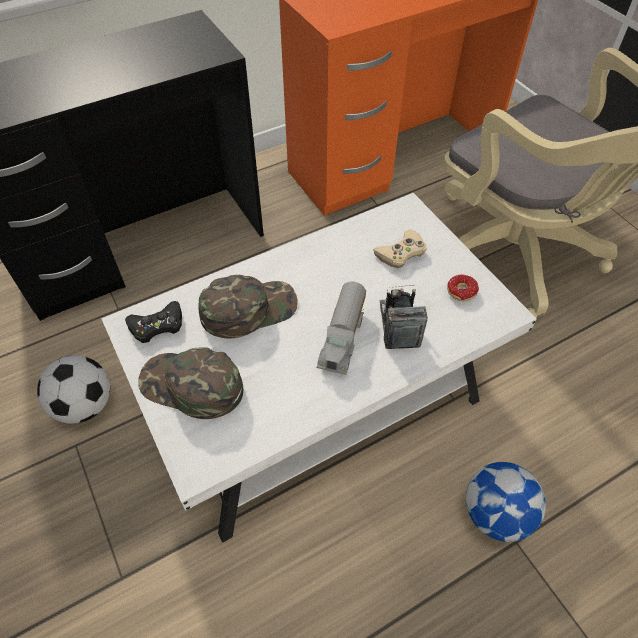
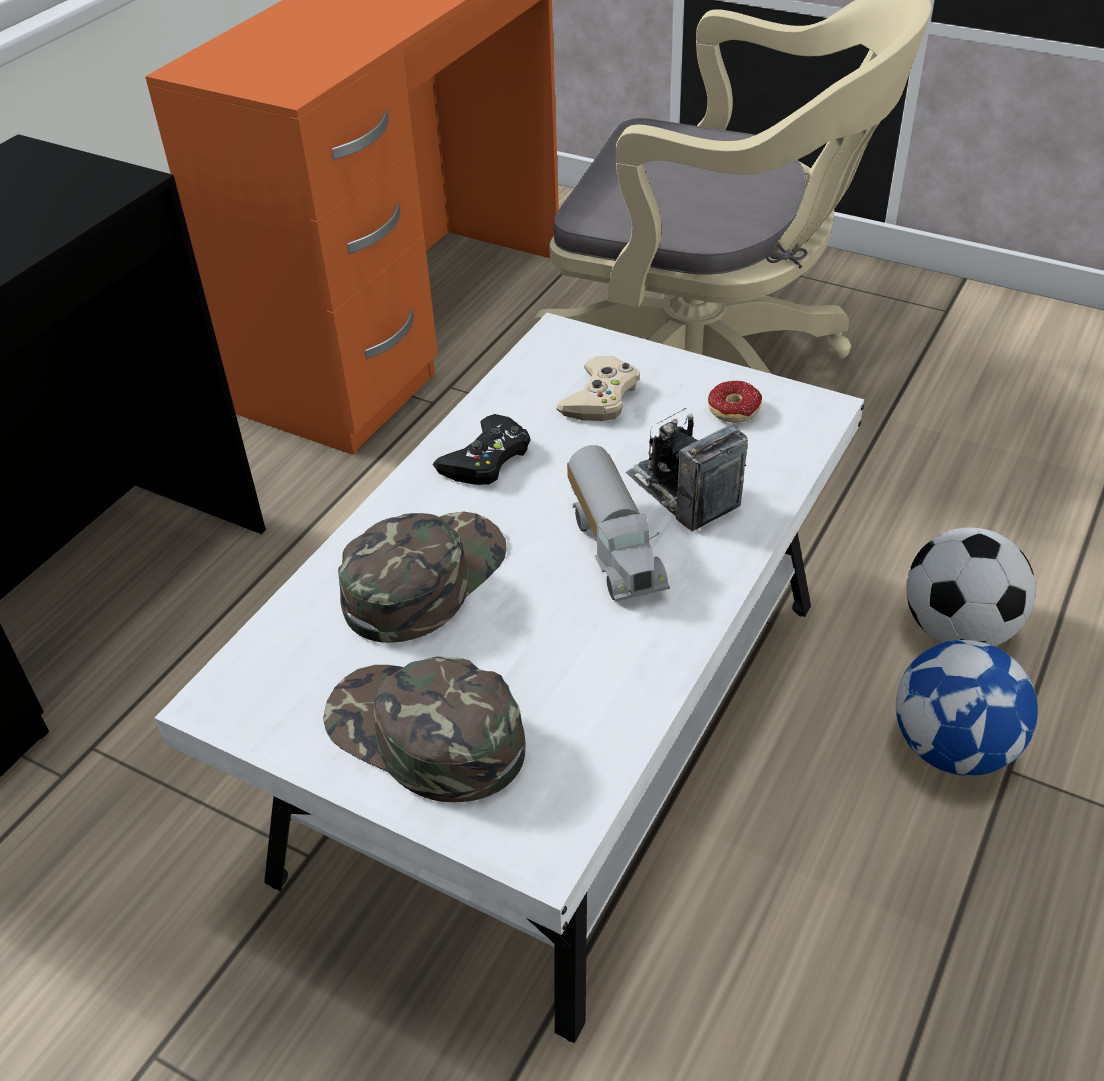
camera: 30 degrees left, 10 degrees down
football [37,355,110,424] -> football moved to [906,528,1036,646]
black game controller [125,301,182,343] -> black game controller moved to [432,414,531,485]
green cap [138,347,243,419] -> green cap turned 45 degrees clockwise [323,656,526,802]

